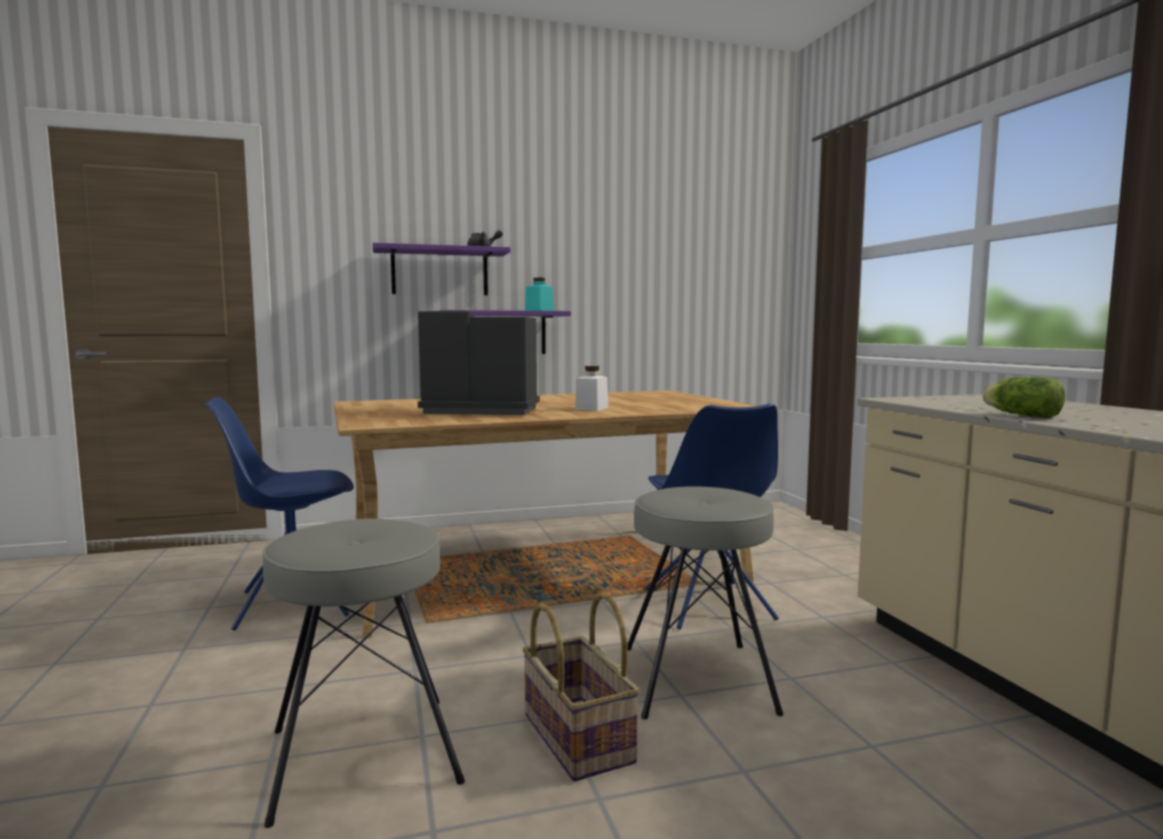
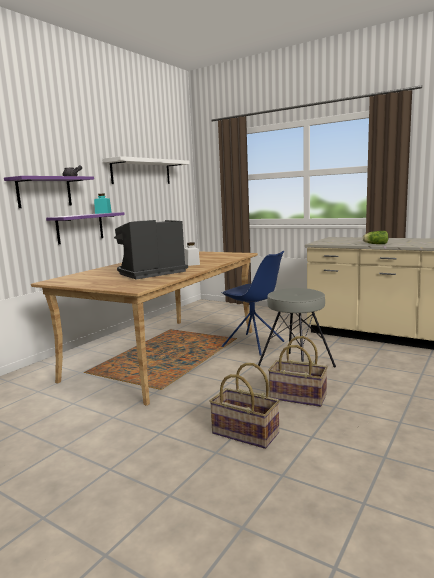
camera: 40 degrees left, 5 degrees up
blue chair [202,397,354,631] -> none
grey stool [263,519,465,828] -> basket [209,363,280,449]
none -> white shelf [102,156,190,184]

